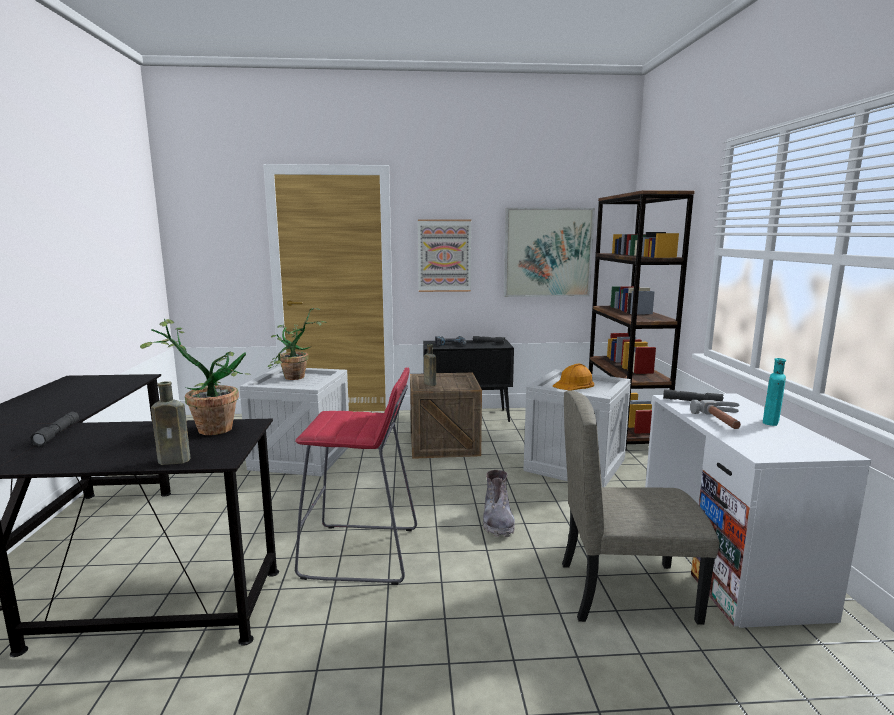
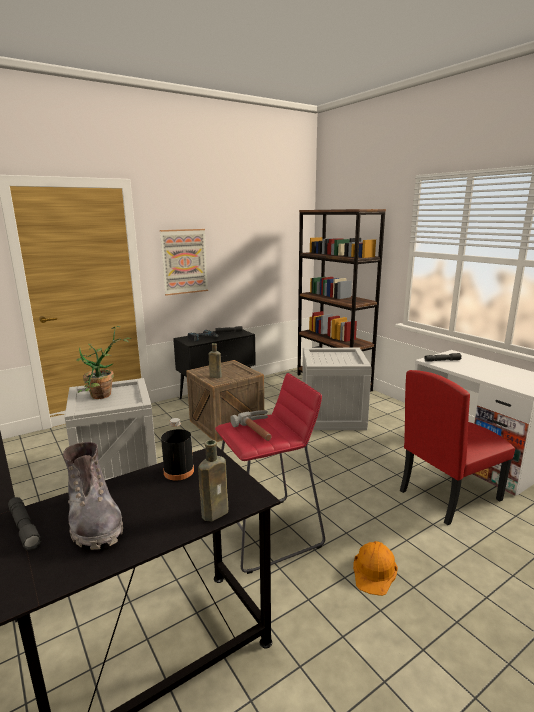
camera: 30 degrees left, 5 degrees up
potted plant [140,319,251,435] -> black bottle [161,418,194,481]
grey boot [483,470,515,537] -> grey boot moved to [63,442,123,550]
picture [504,208,595,297] -> none
orange hard hat [553,363,594,390] -> orange hard hat moved to [353,541,398,596]
beige chair [562,390,719,625] -> red chair [400,370,515,525]
hammer [690,400,741,429] -> hammer moved to [230,410,272,441]
turquoise bottle [763,358,786,426] -> none

